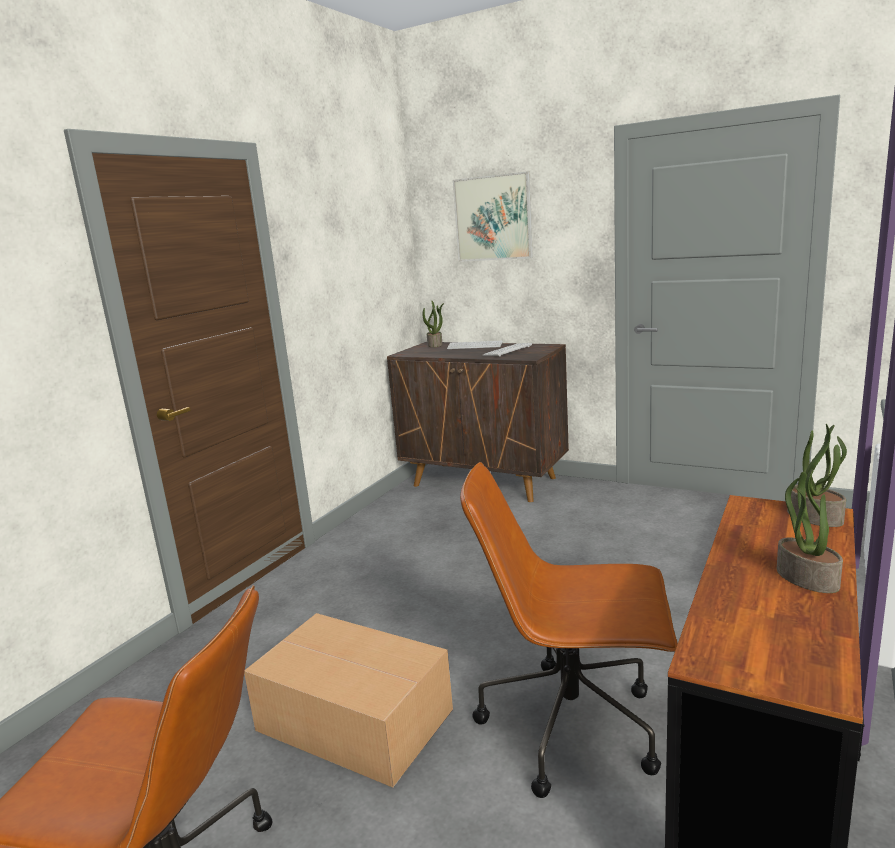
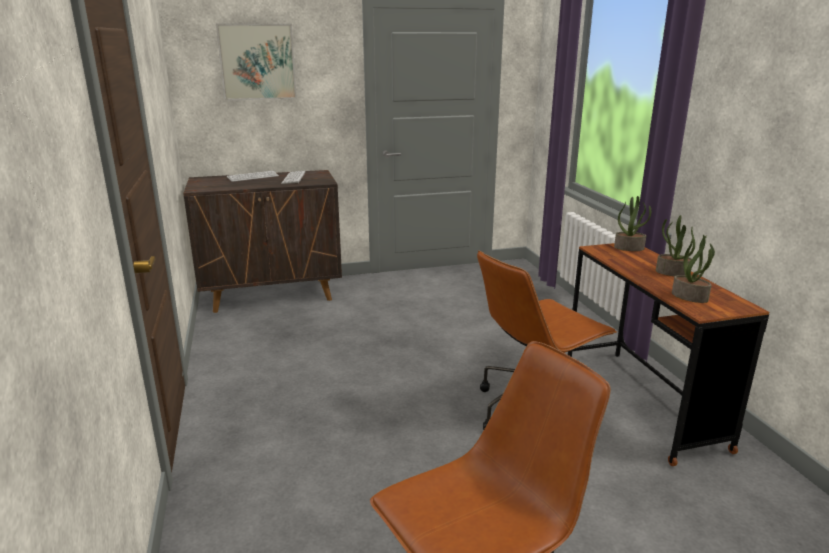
camera: 45 degrees left, 5 degrees up
cardboard box [244,613,453,788] -> none
potted plant [423,301,444,347] -> potted plant moved to [672,235,715,303]

